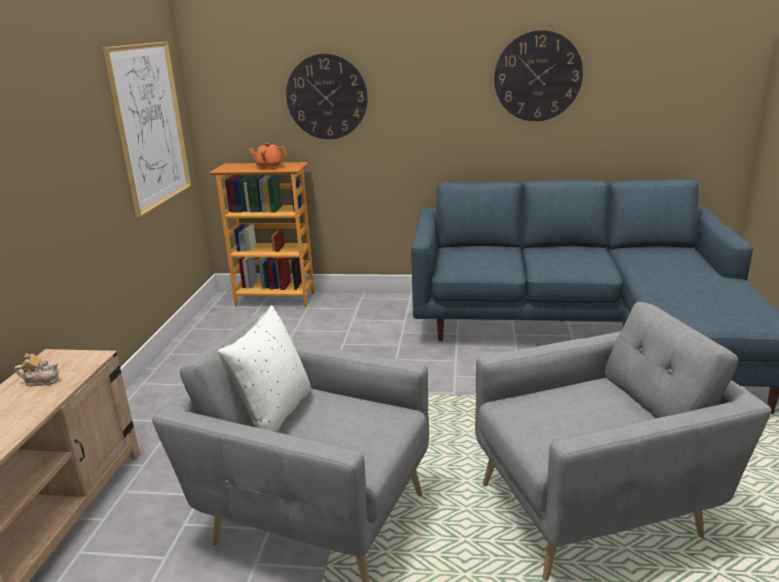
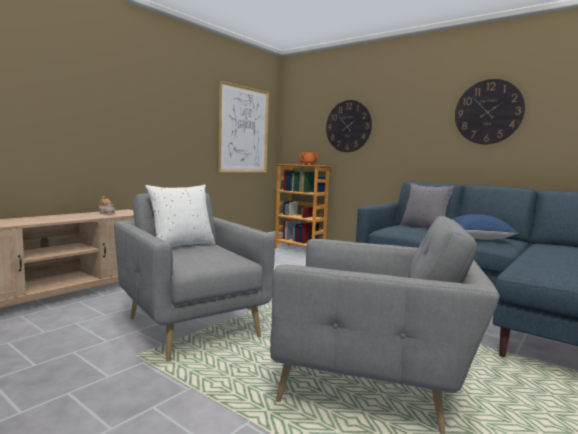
camera: 30 degrees right, 15 degrees down
none -> grey pillow [400,183,454,228]
none -> blue pillow [452,214,518,240]

